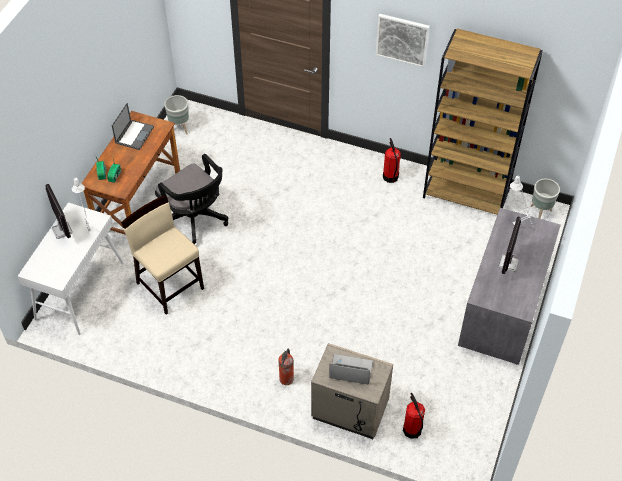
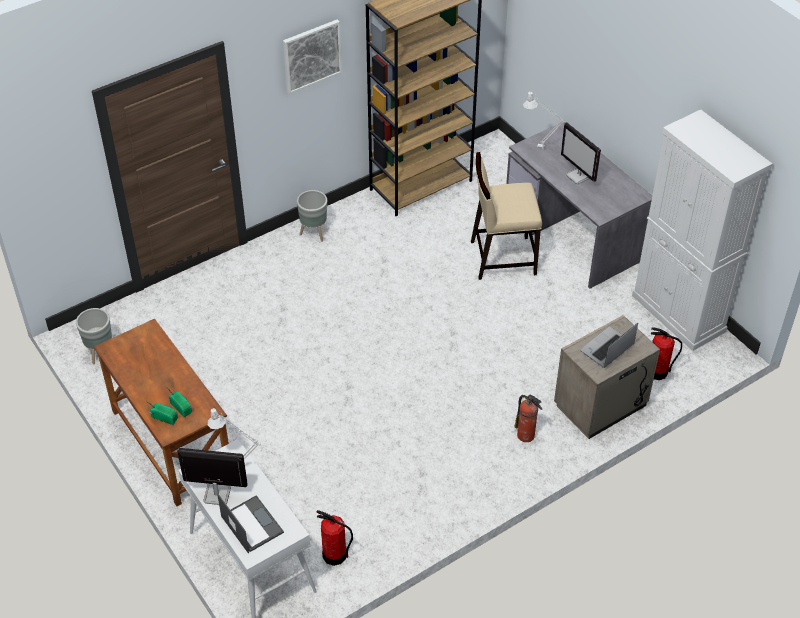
camera: 55 degrees left, 5 degrees down
laptop [112,103,154,150] -> laptop moved to [217,494,284,553]
beige chair [121,195,204,314] -> beige chair moved to [471,152,542,280]
black office chair [155,154,228,245] -> none
fire extinguisher [383,138,401,183] -> fire extinguisher moved to [316,510,353,566]
grey planter [531,179,560,219] -> grey planter moved to [297,190,327,242]
none -> white cabinet [632,109,772,351]

